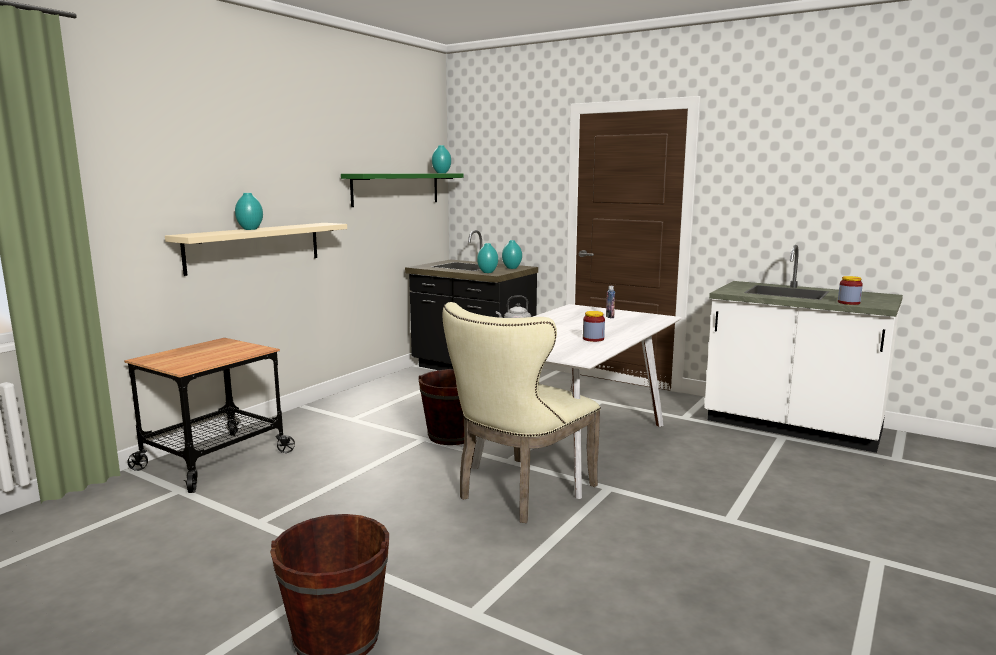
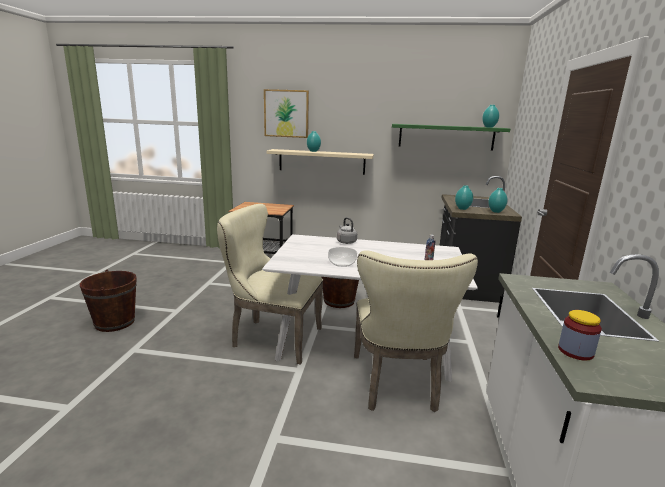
camera: 65 degrees right, 5 degrees up
jar [583,311,605,342] -> bowl [328,247,357,267]
none -> picture [264,89,309,138]
none -> beige chair [354,250,478,412]

